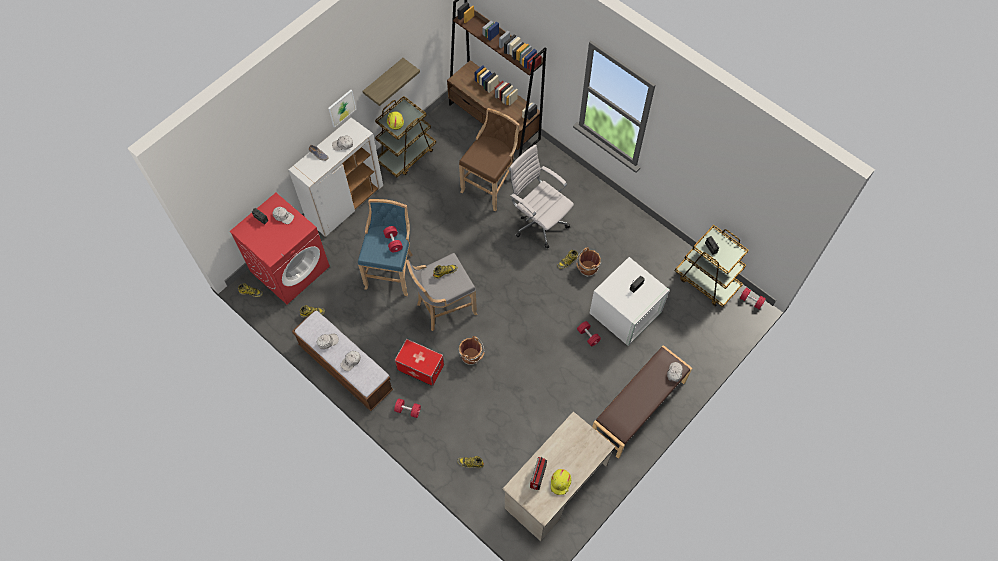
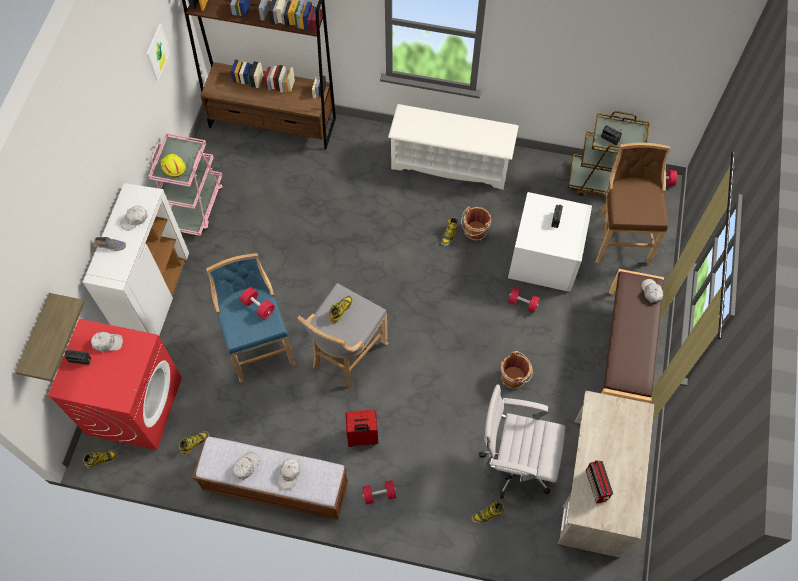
camera: 30 degrees left, 0 degrees up
picture [328,90,356,128] -> picture moved to [146,23,171,81]
shelf [363,58,420,106] -> shelf moved to [15,293,85,382]
brown cart [375,96,436,177] -> pink cart [149,133,223,236]
storage box [394,339,444,386] -> red suitcase [345,410,378,447]
brown stool [459,108,519,212] -> brown stool moved to [596,143,670,265]
brown bucket [459,336,485,365] -> brown bucket moved to [501,351,533,389]
white office chair [509,144,574,249] -> white office chair moved to [479,384,565,499]
yellow hard hat [551,469,571,495] -> none
none -> white shoe rack [388,104,519,190]

